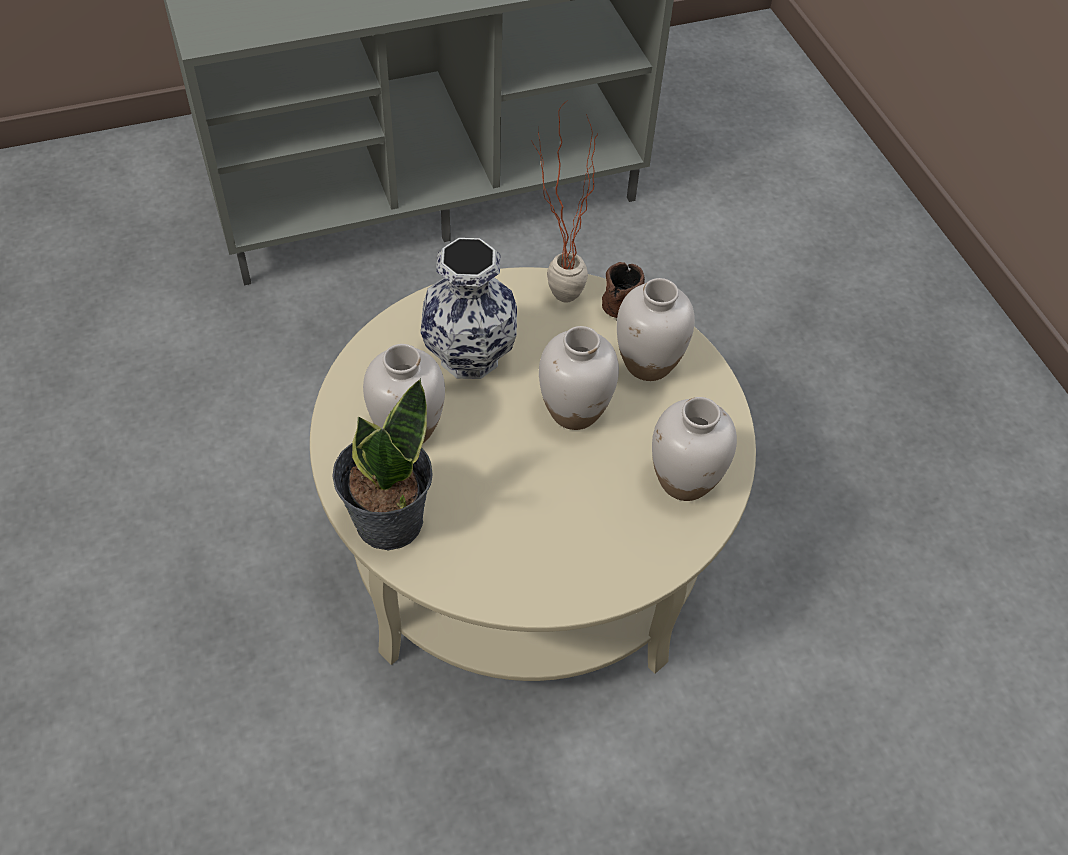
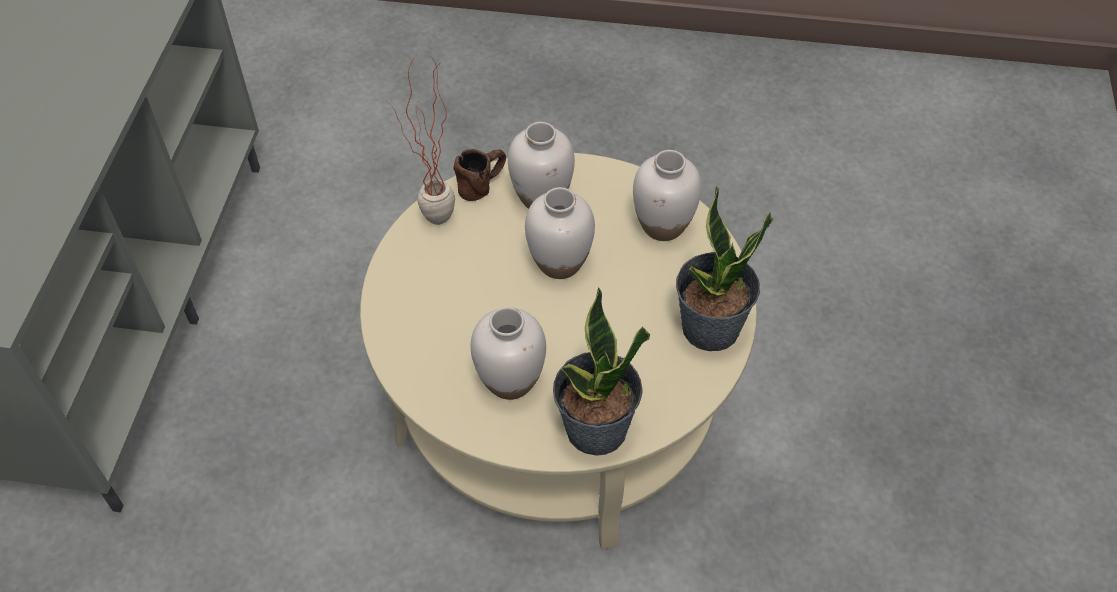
camera: 60 degrees left, 0 degrees up
vase [421,238,517,379] -> none
none -> potted plant [676,186,773,351]

